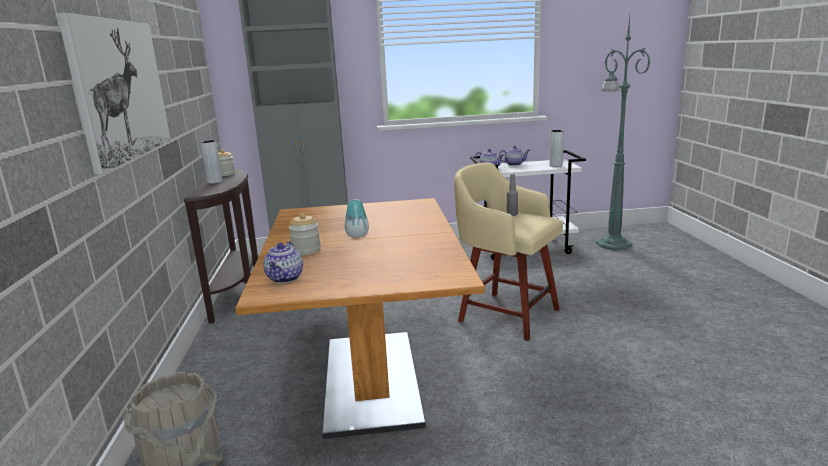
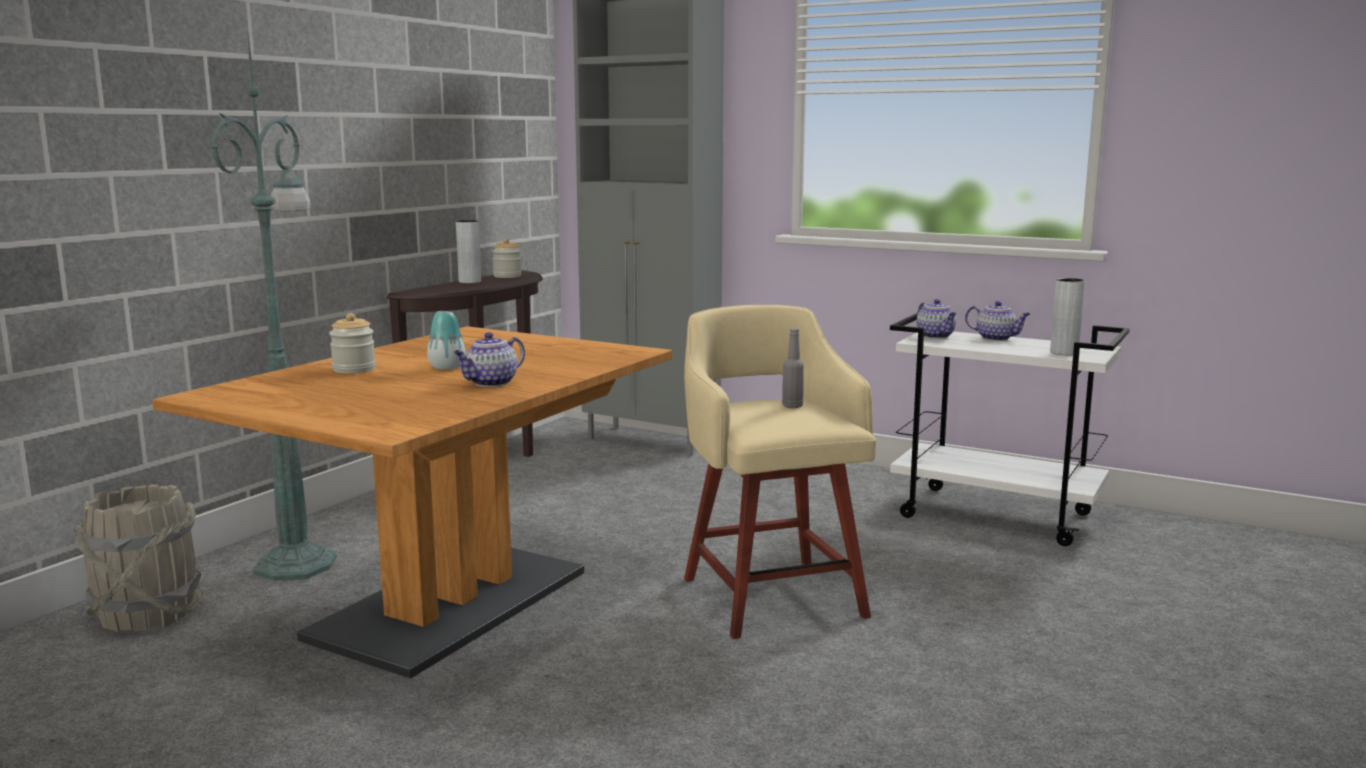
camera: 35 degrees right, 5 degrees down
picture [57,13,171,175] -> none
teapot [263,241,303,283] -> teapot moved to [454,332,525,387]
green floor lamp [596,16,650,250] -> green floor lamp moved to [211,36,337,581]

